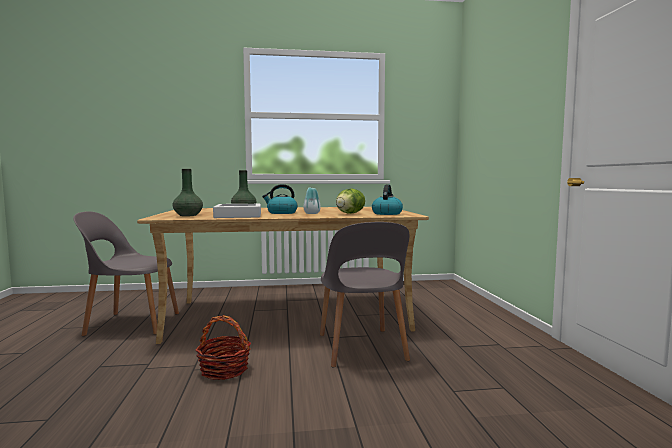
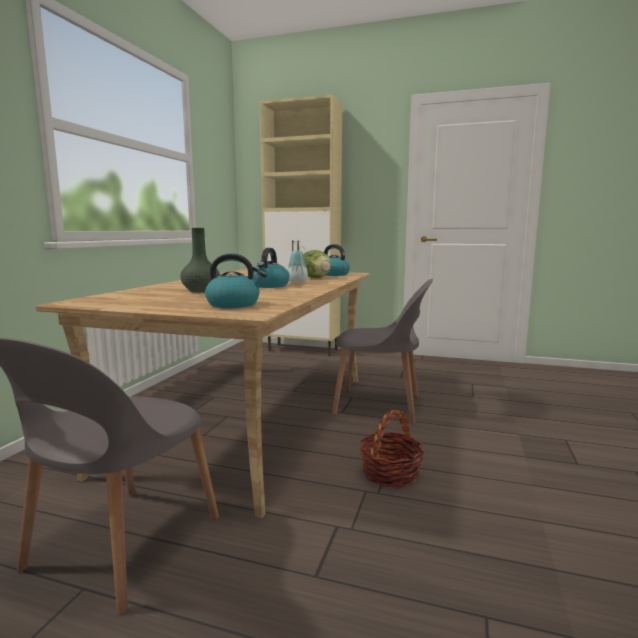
camera: 65 degrees left, 5 degrees up
green vase [173,169,203,216] -> kettle [205,254,267,308]
grey tray [213,204,261,218] -> none
none -> beige cabinet [259,94,342,356]

